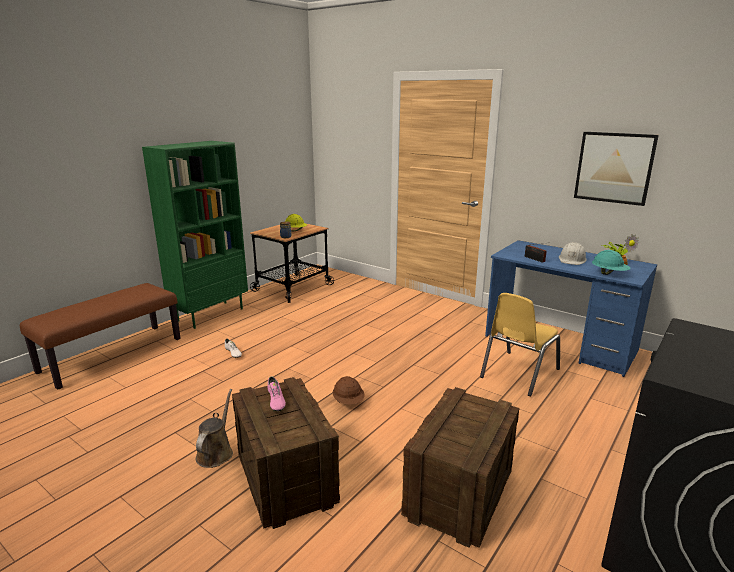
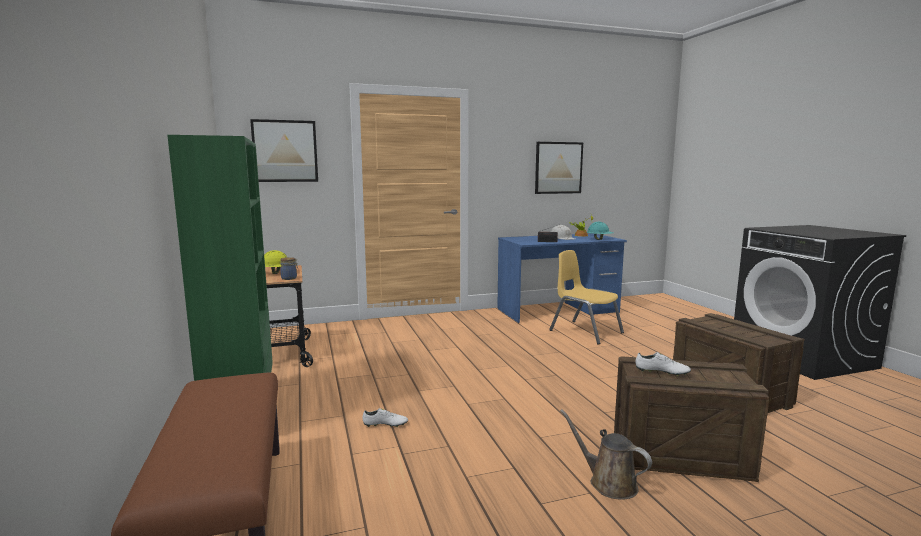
camera: 55 degrees left, 10 degrees down
pink shoe [268,376,286,411] -> white shoe [635,352,691,376]
brown hard hat [333,376,364,405] -> none
yellow chair [480,293,560,396] -> yellow chair turned 150 degrees clockwise [549,250,624,345]
none -> picture [250,119,318,182]

